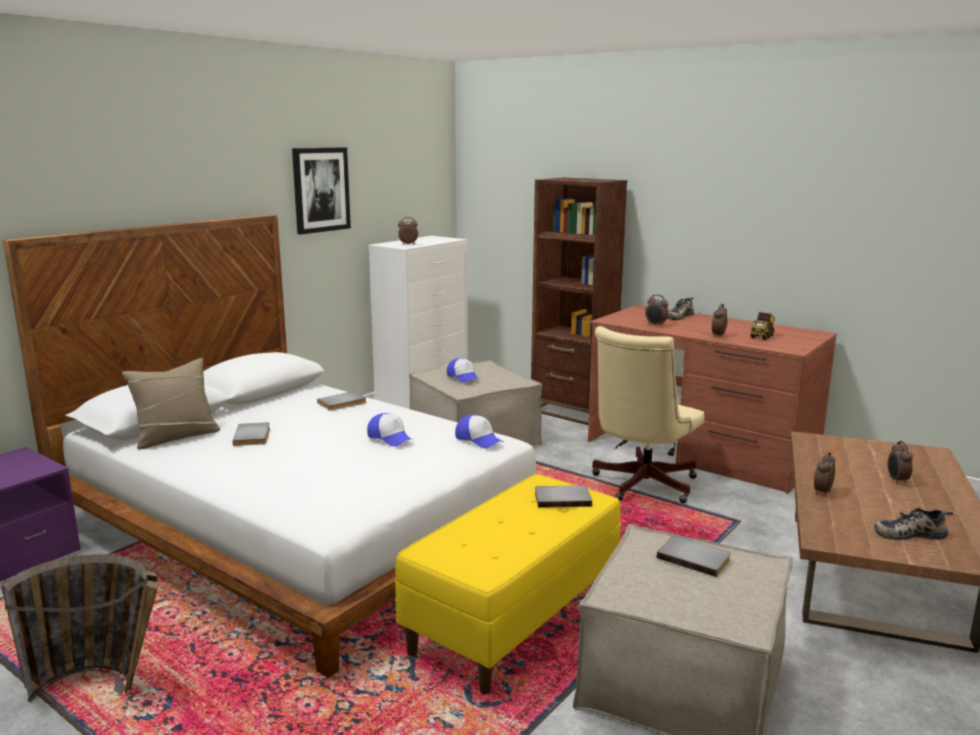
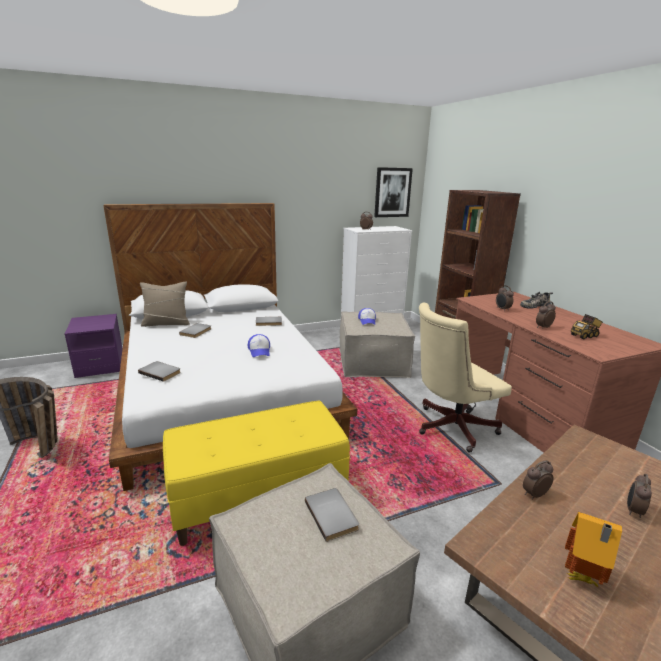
camera: 30 degrees right, 5 degrees up
picture [292,147,351,234] -> picture moved to [374,167,413,217]
cap [455,415,503,448] -> none
grey book [535,485,592,508] -> grey book moved to [138,361,181,382]
shoe [874,507,953,540] -> toy house [565,512,622,588]

